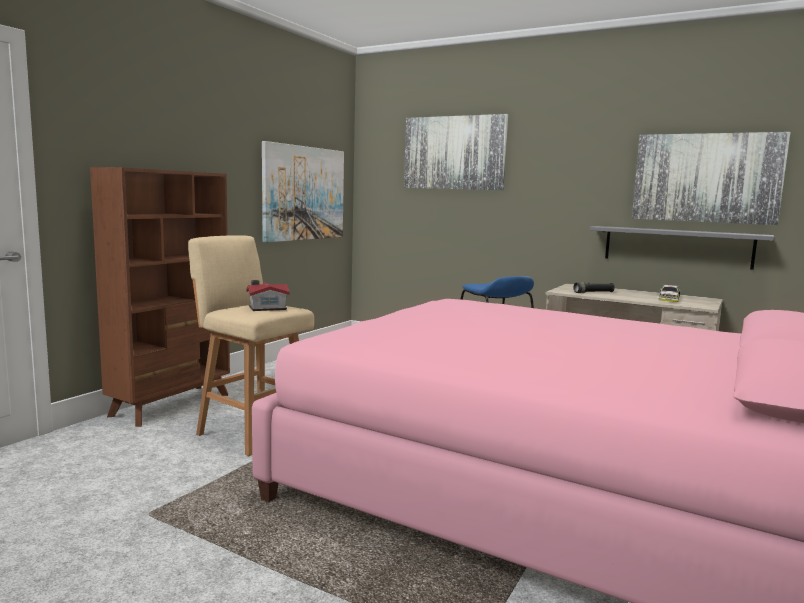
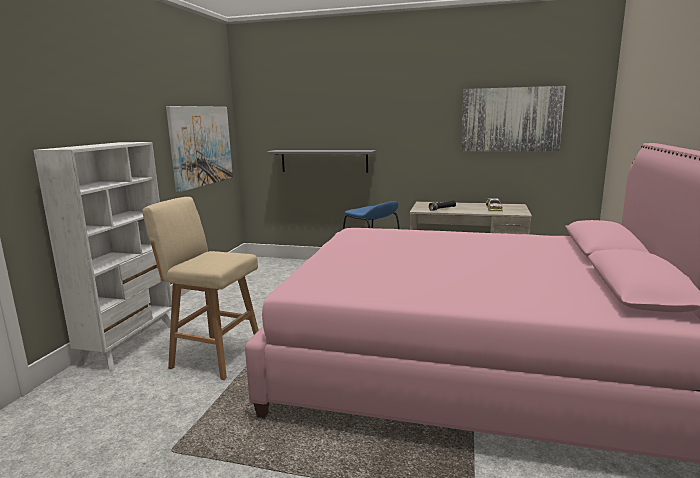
camera: 15 degrees left, 5 degrees up
brown bookcase [90,167,230,427] -> white bookcase [33,142,172,371]
toy house [246,280,290,311] -> none
picture [404,114,508,190] -> none
grey shelf [589,226,774,270] -> grey shelf moved to [266,150,376,173]

